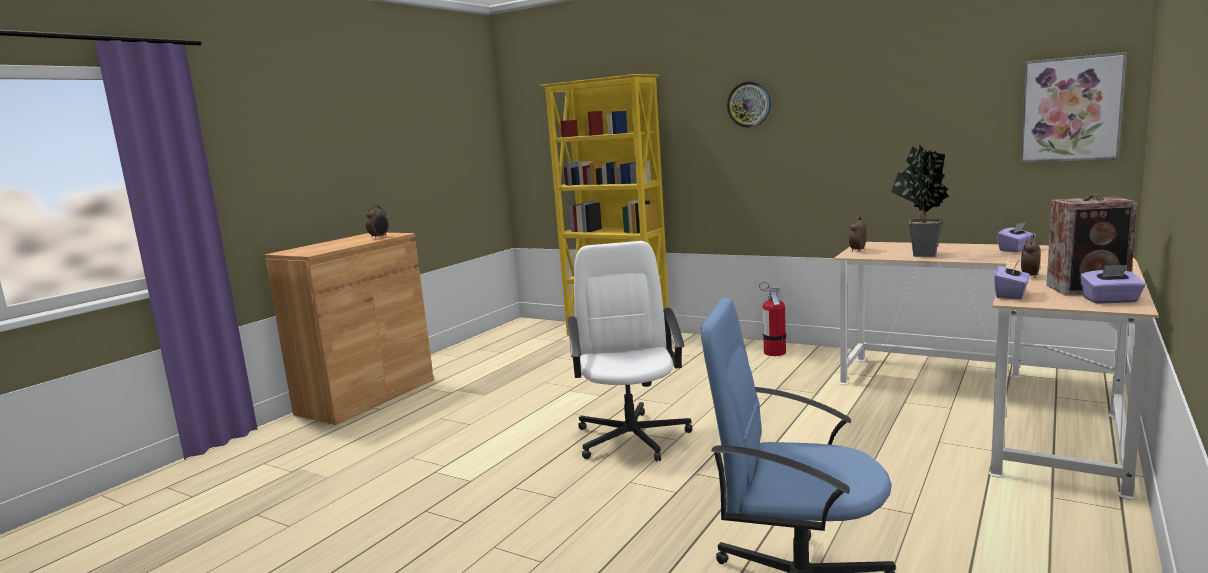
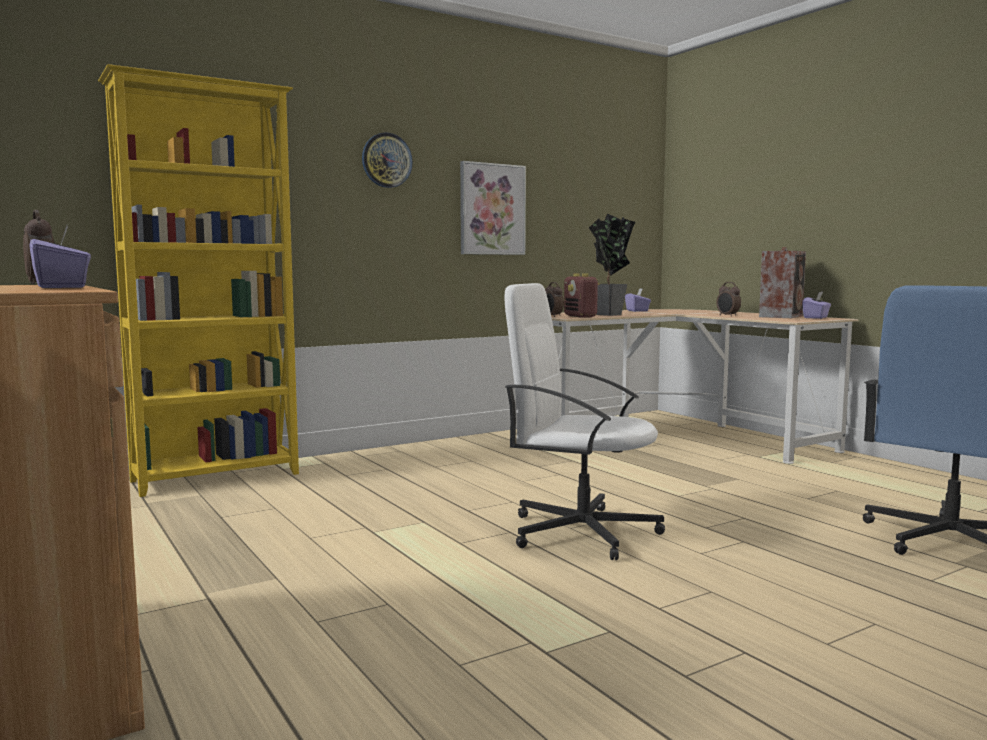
camera: 65 degrees left, 5 degrees down
fire extinguisher [759,282,786,356] -> none
purple tissue box [994,259,1030,299] -> purple tissue box moved to [30,226,91,288]
picture [1021,52,1127,163] -> picture moved to [460,161,526,255]
none -> radio [564,273,600,318]

